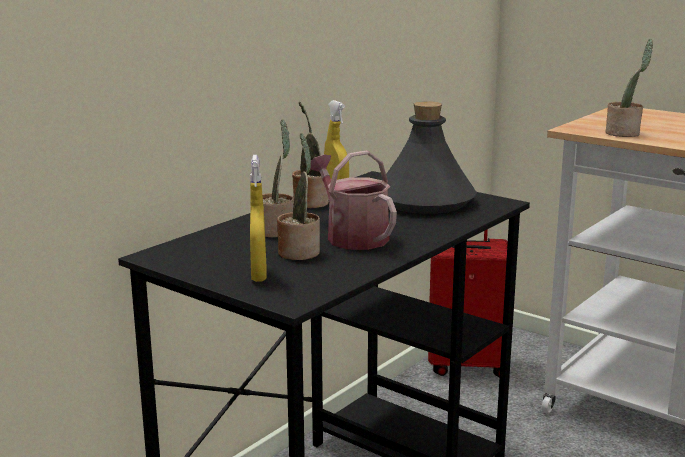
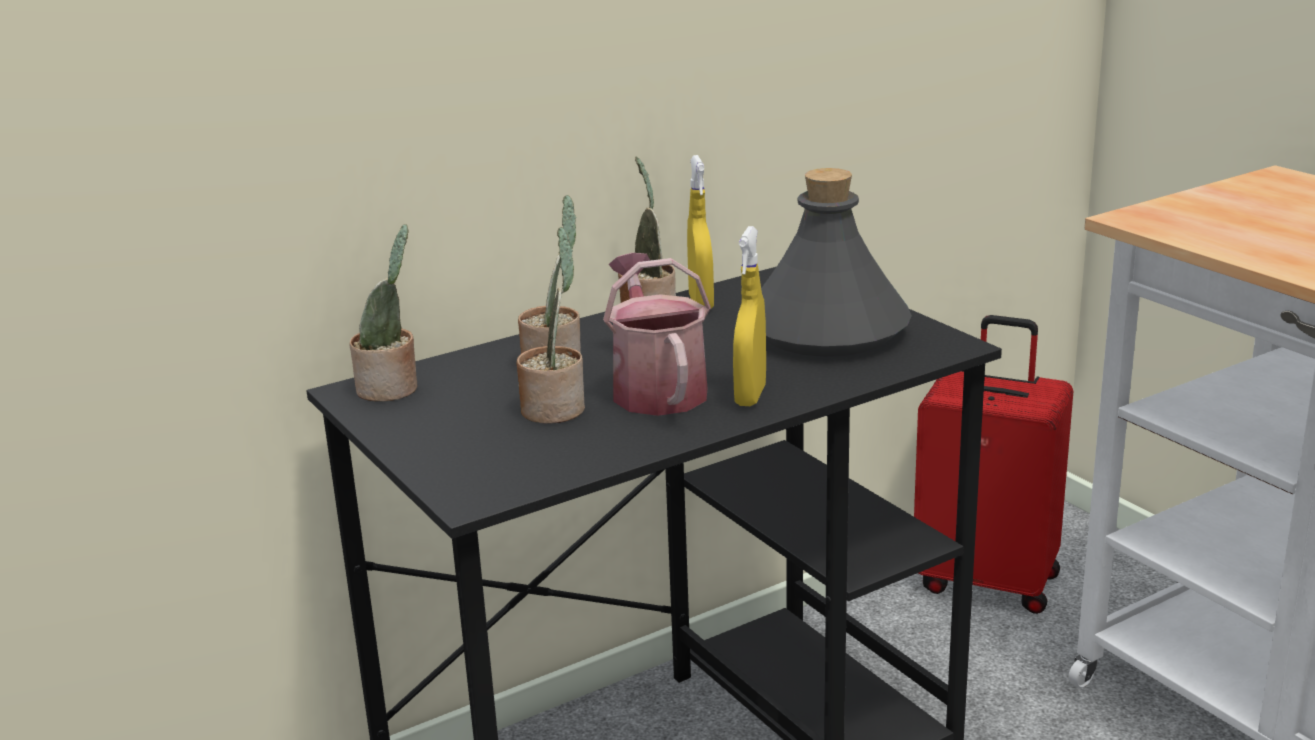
camera: 20 degrees right, 5 degrees up
yellow spray bottle [250,155,266,282] -> yellow spray bottle moved to [733,226,766,406]
potted plant [606,39,653,137] -> potted plant moved to [349,224,417,402]

